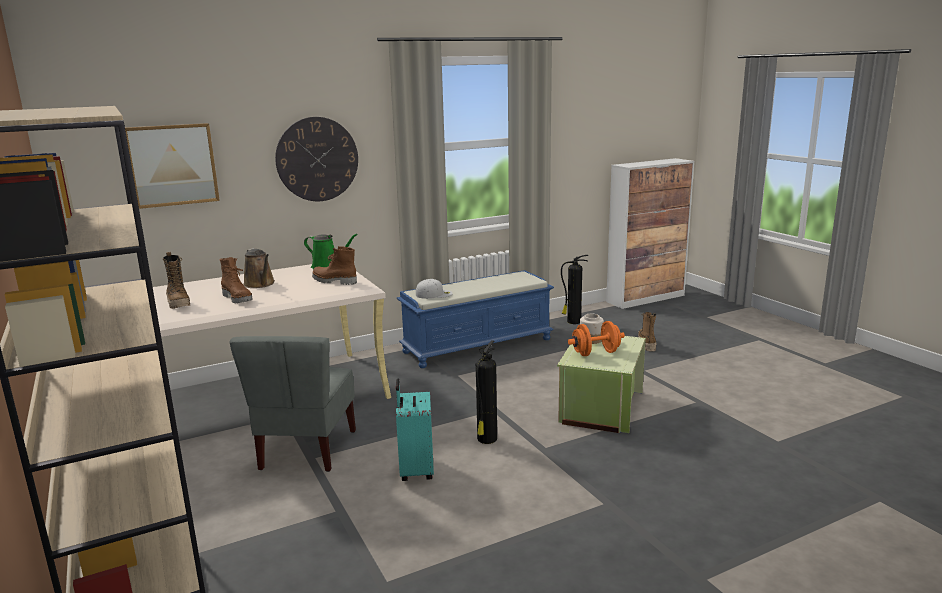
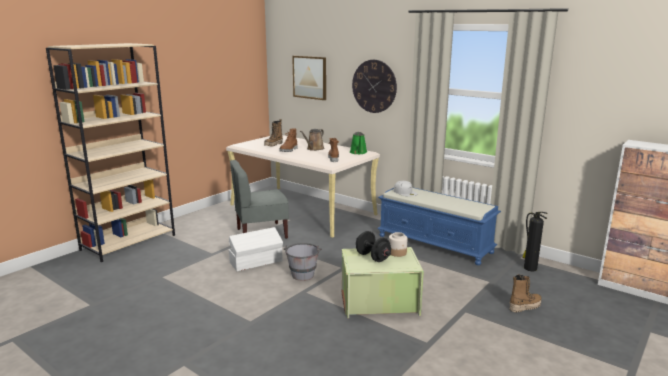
camera: 65 degrees right, 0 degrees up
turquoise suitcase [396,379,434,481] -> white storage box [229,227,283,271]
fire extinguisher [476,340,497,444] -> grey bucket [284,243,322,281]
orange dumbbell [568,321,625,356] -> black dumbbell [356,231,391,262]

